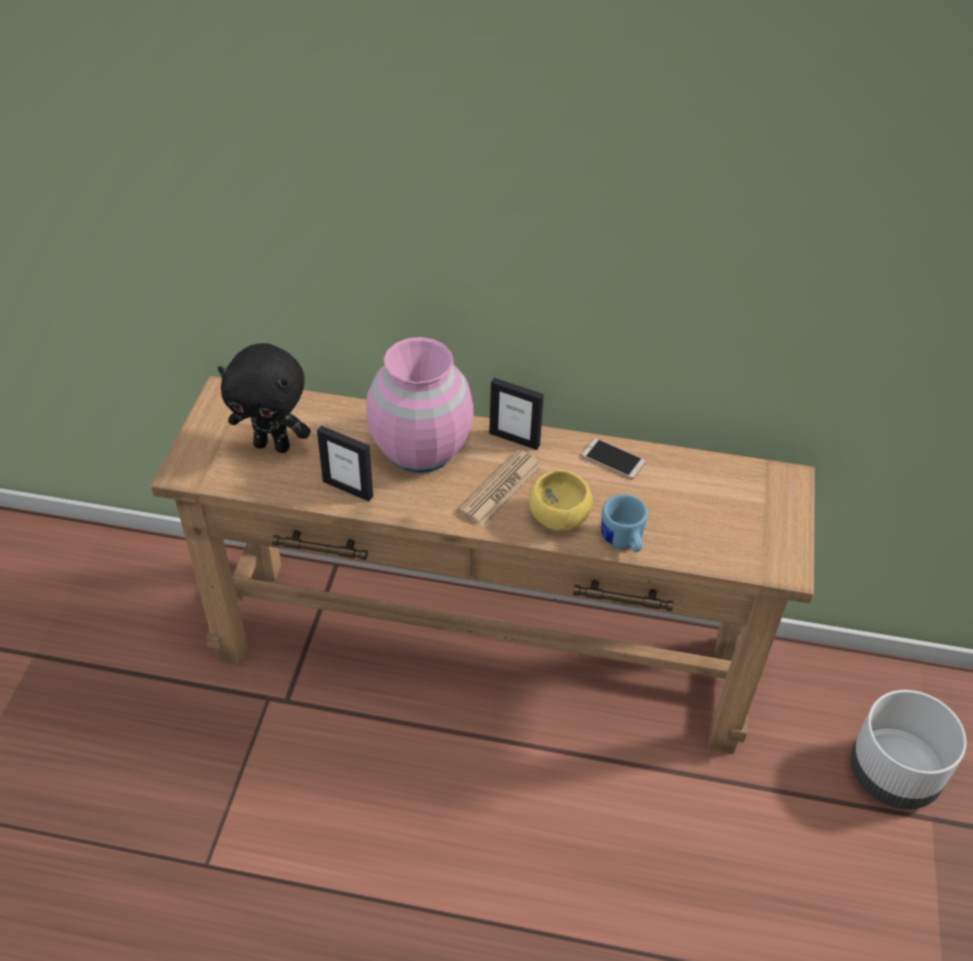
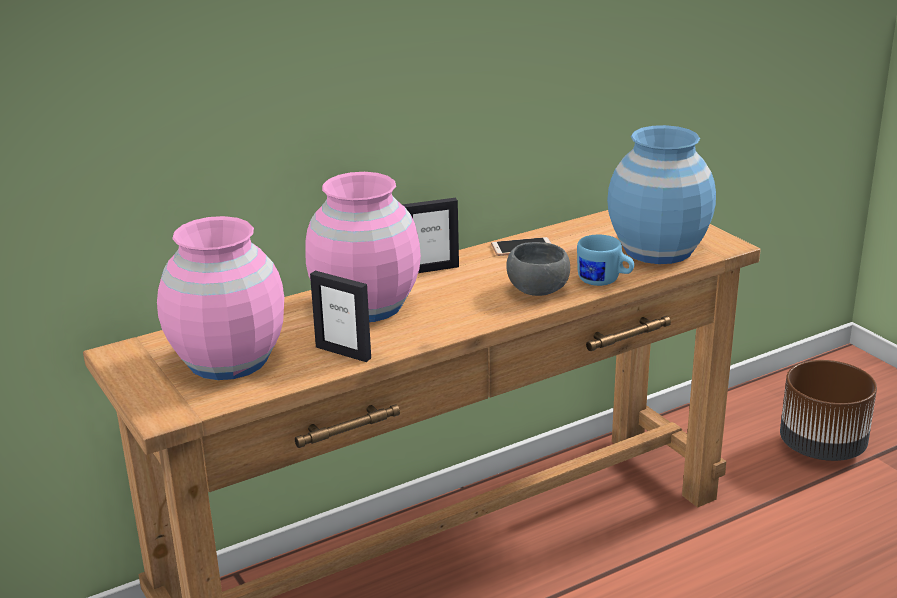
camera: 40 degrees left, 20 degrees down
black plush toy [218,343,311,453] -> pink vase [157,216,284,380]
picture frame [317,426,373,501] -> picture frame turned 45 degrees clockwise [310,271,371,362]
newspaper [458,450,542,526] -> none
yellow bowl [529,470,592,531] -> grey bowl [506,242,570,296]
white planter [851,690,967,809] -> brown planter [780,360,877,461]
none -> blue vase [607,125,716,264]

